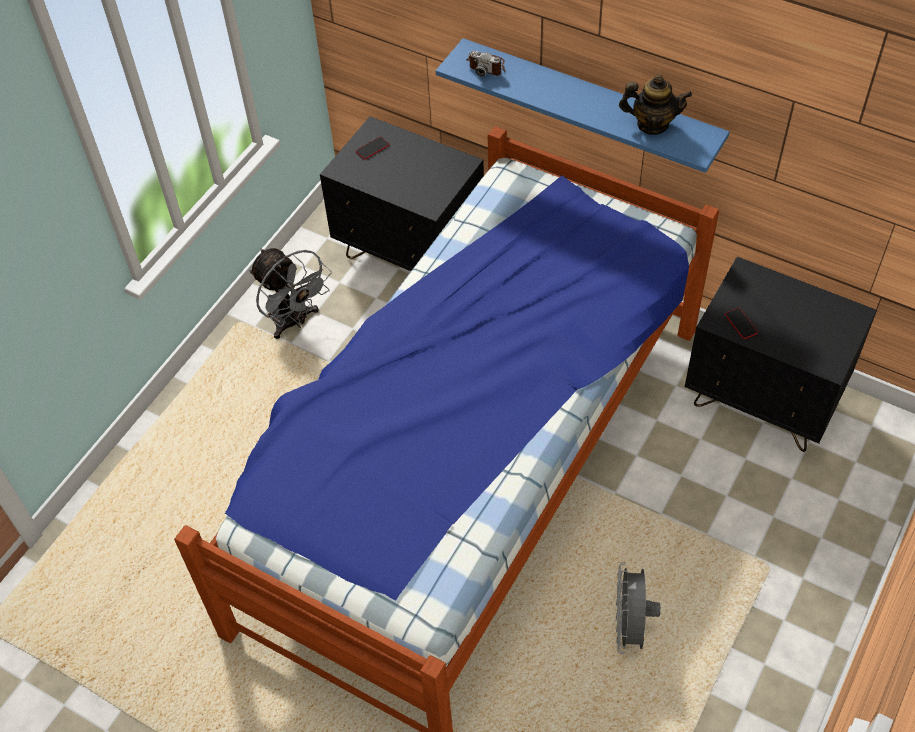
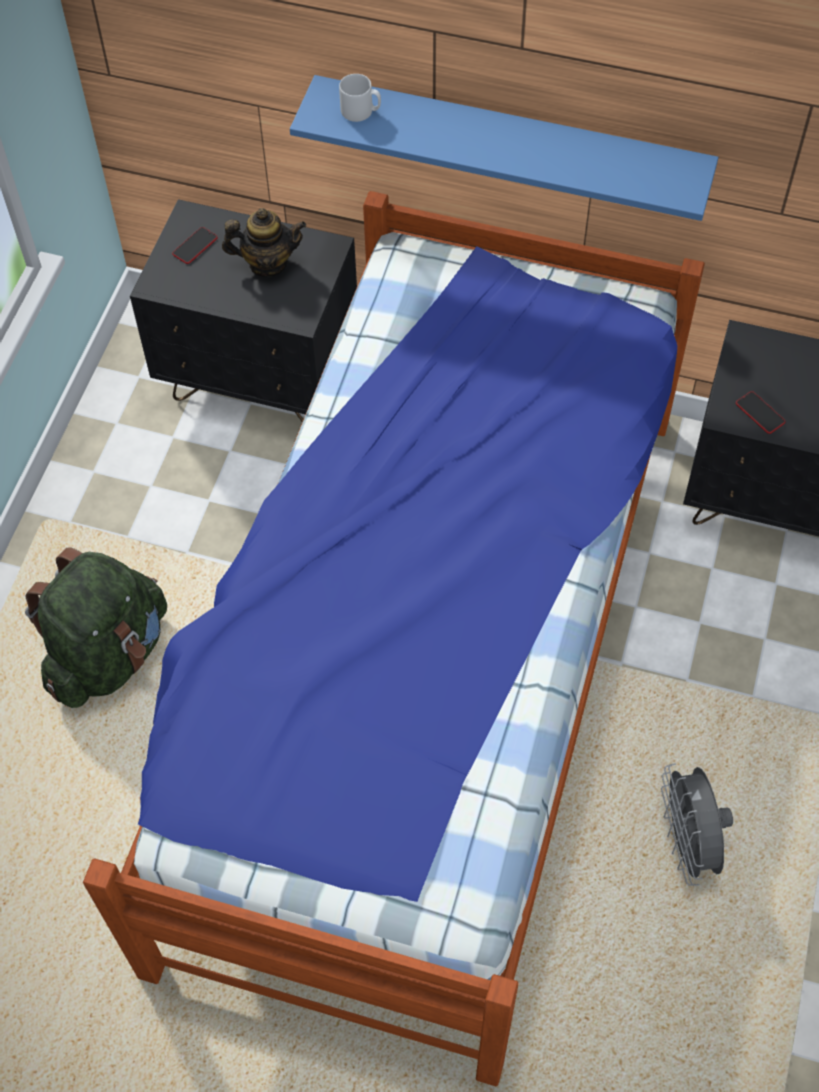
camera: 15 degrees left, 5 degrees up
grey fan [249,248,332,339] -> none
camera [466,51,505,77] -> grey mug [339,74,381,122]
teapot [619,75,692,135] -> teapot moved to [222,208,306,277]
none -> green backpack [25,547,167,708]

